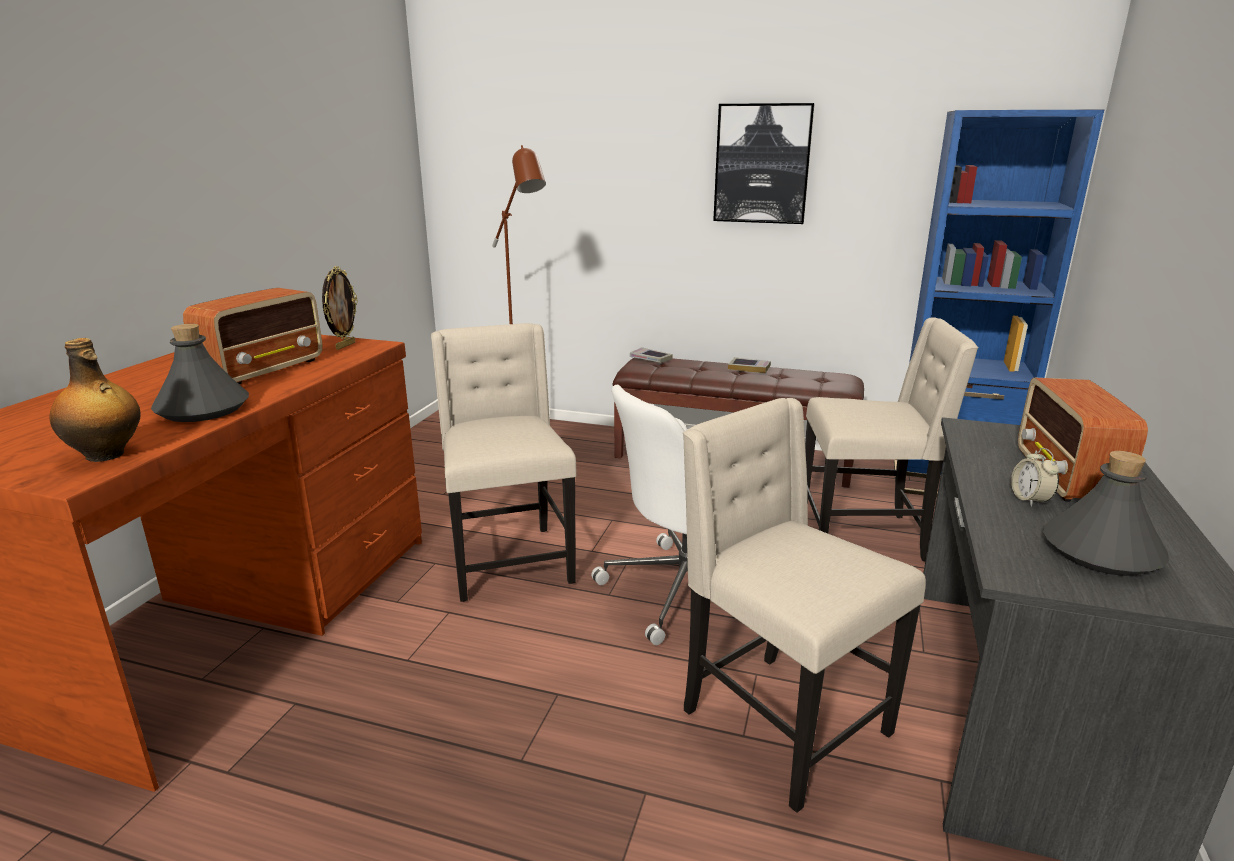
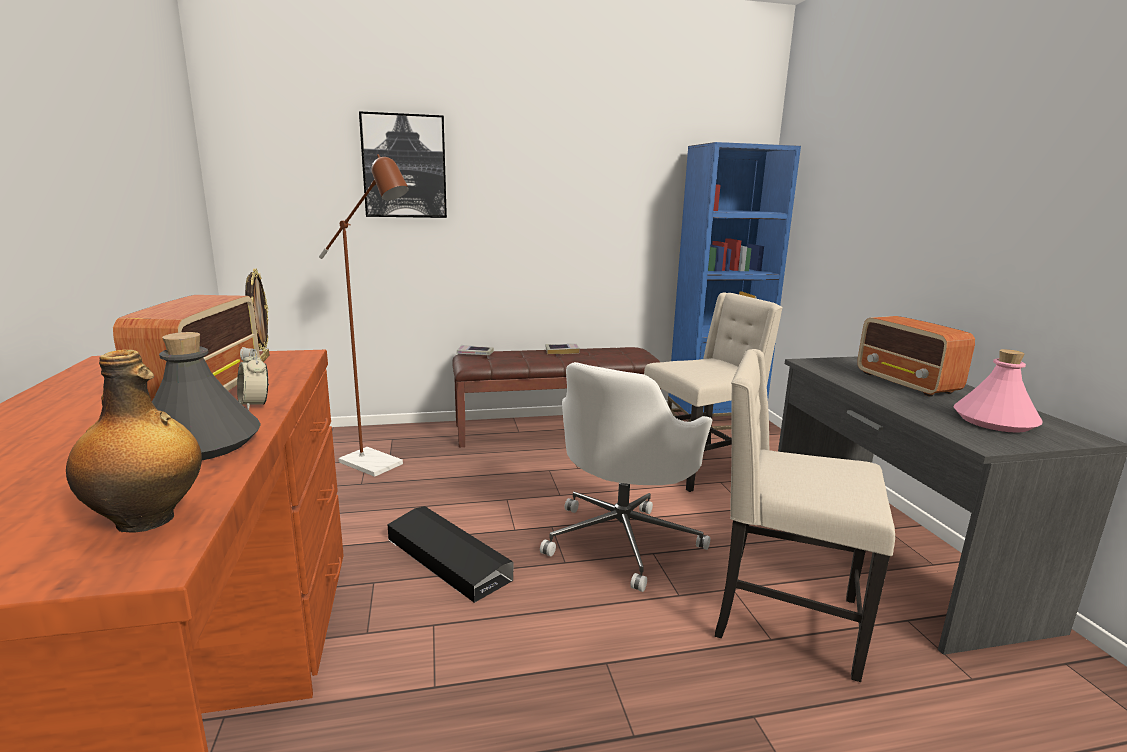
camera: 30 degrees left, 5 degrees down
beige chair [431,323,577,602] -> black storage box [388,506,513,603]
picture [713,103,815,224] -> picture moved to [359,111,447,218]
alarm clock [1011,448,1059,507] -> alarm clock moved to [237,349,269,410]
grey bottle [1043,451,1169,576] -> pink bottle [954,349,1042,433]

